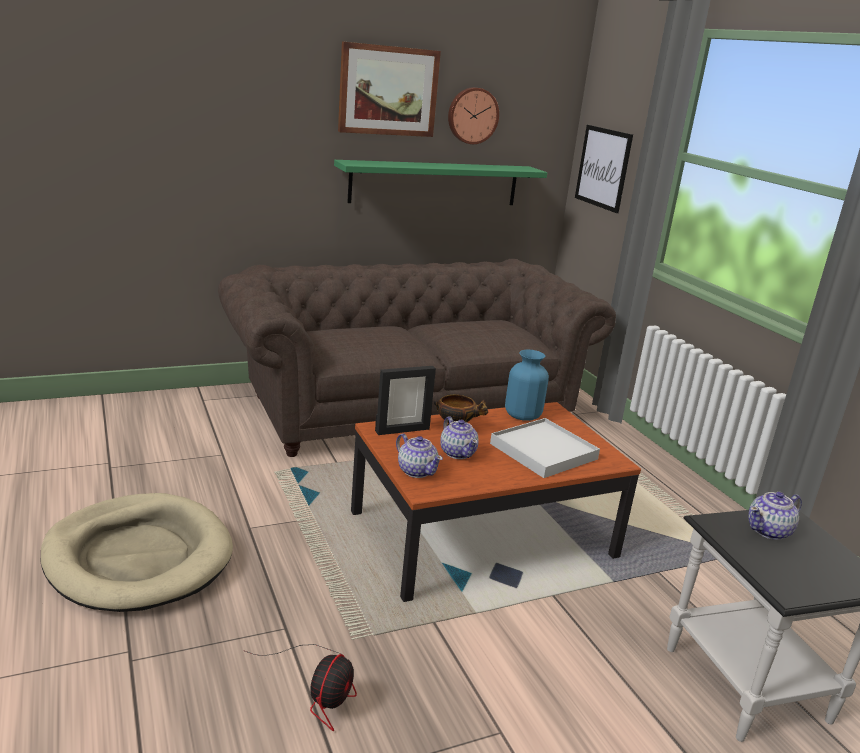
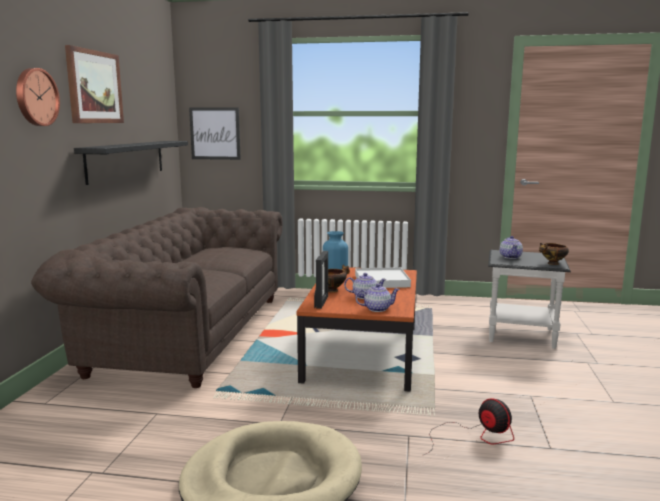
camera: 55 degrees left, 10 degrees down
green shelf [334,160,547,205] -> black shelf [74,141,188,185]
wall clock [448,87,499,144] -> wall clock moved to [16,68,60,126]
none -> bowl [539,243,569,265]

